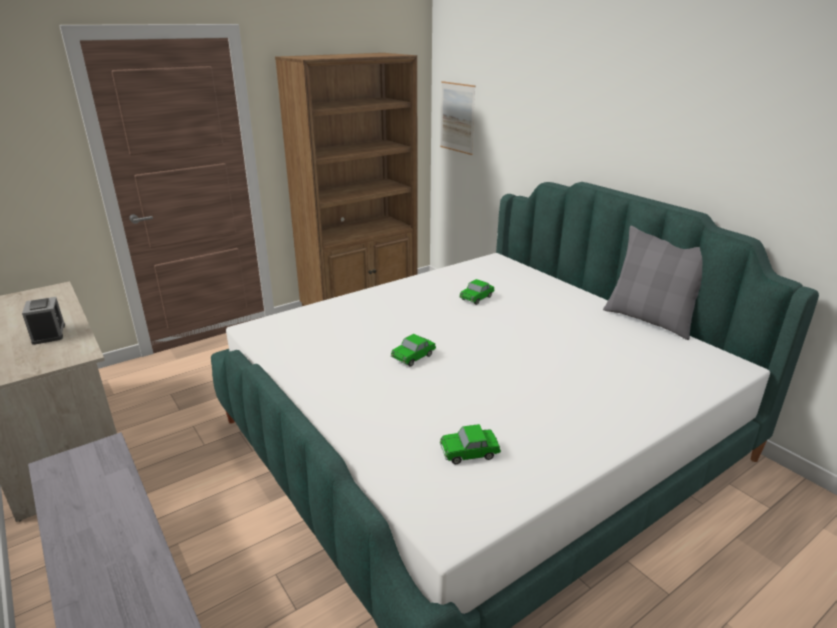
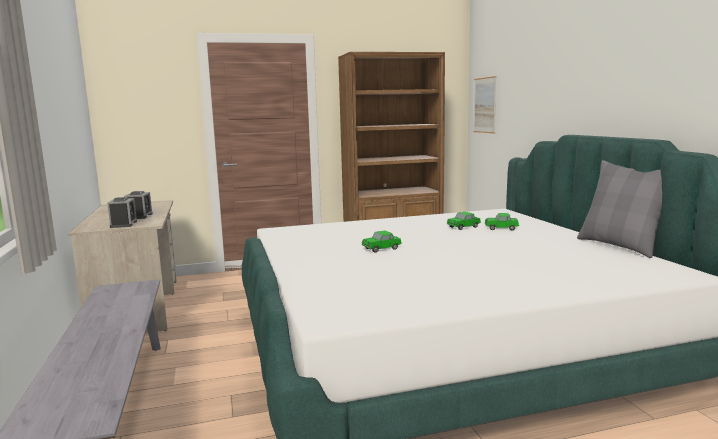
camera: 20 degrees right, 15 degrees down
toy car [440,424,501,464] -> toy car moved to [485,213,519,230]
none -> alarm clock [107,197,137,228]

